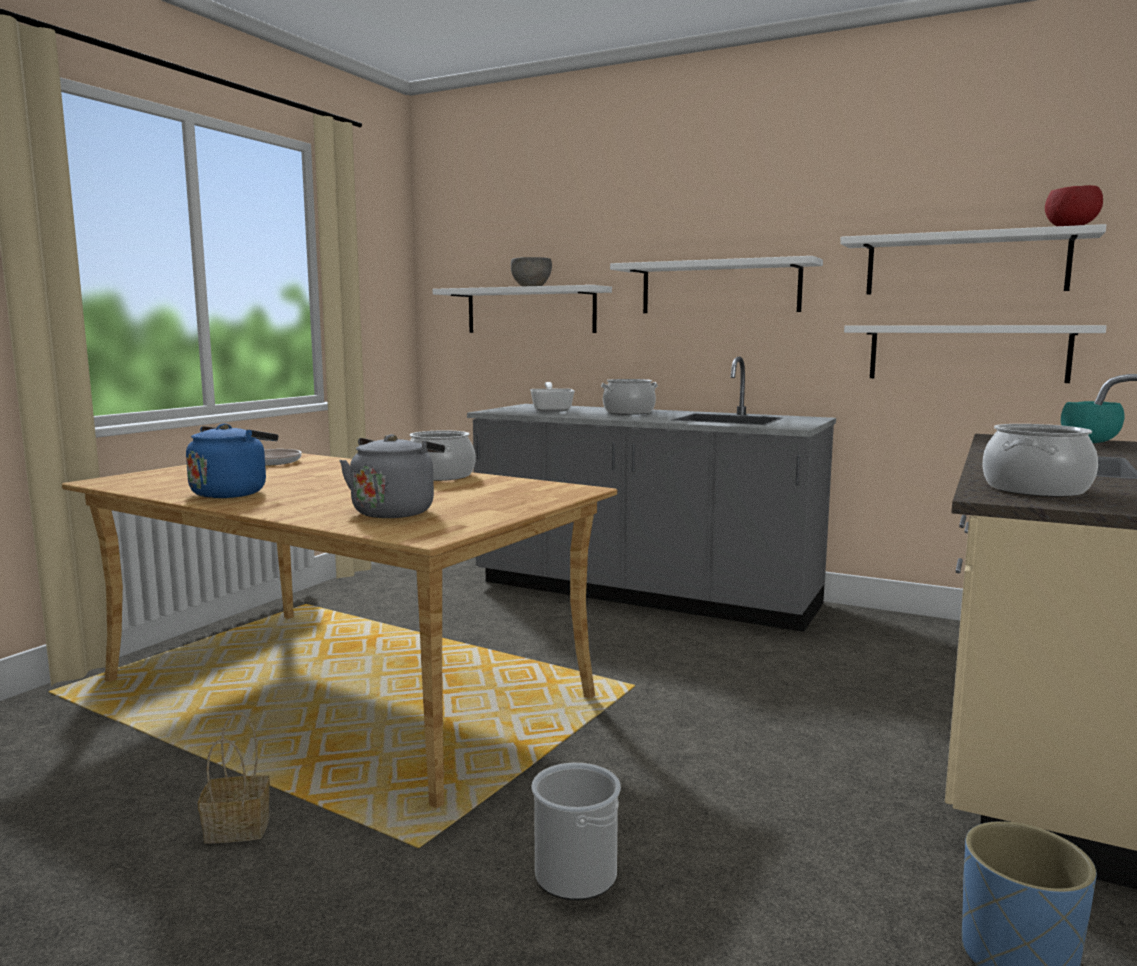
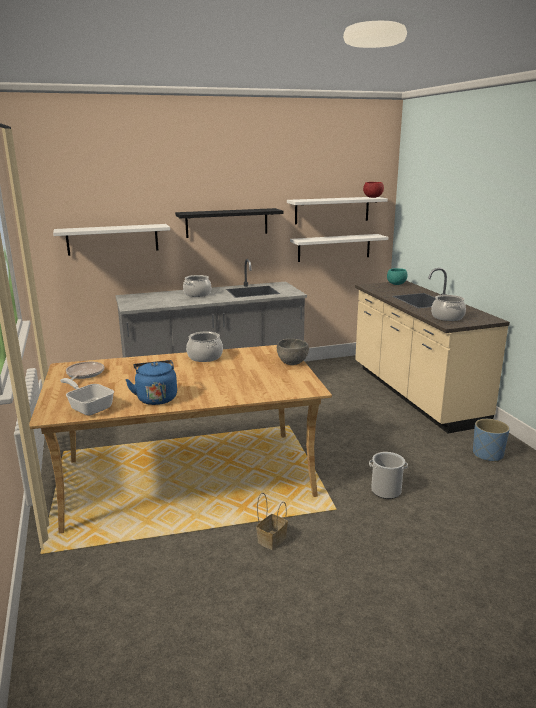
camera: 45 degrees left, 10 degrees up
grey kettle [340,434,445,518] -> none
grey bowl [511,257,552,286] -> grey bowl moved to [277,339,309,365]
frying pan [530,382,575,412] -> frying pan moved to [60,378,114,416]
white shelf [610,256,823,313] -> black shelf [175,208,284,238]

